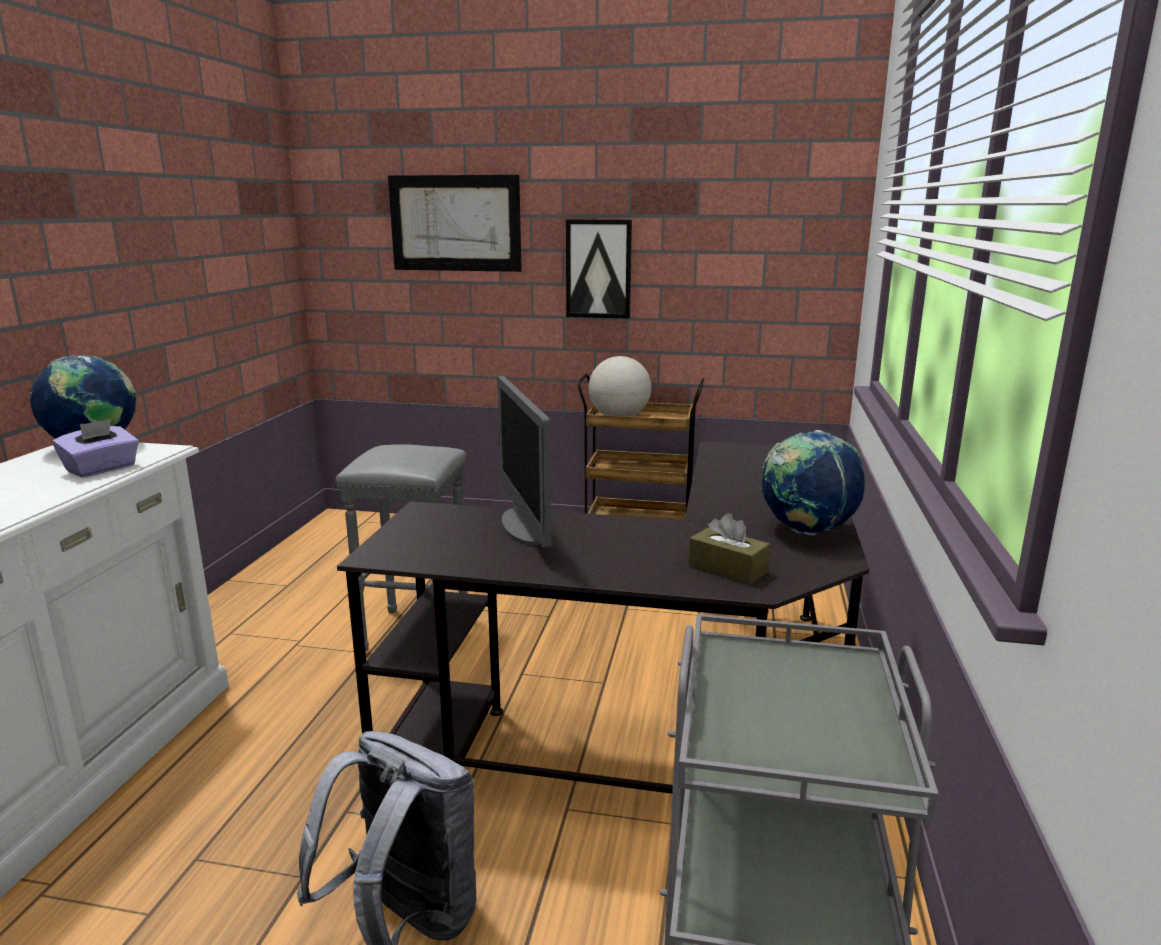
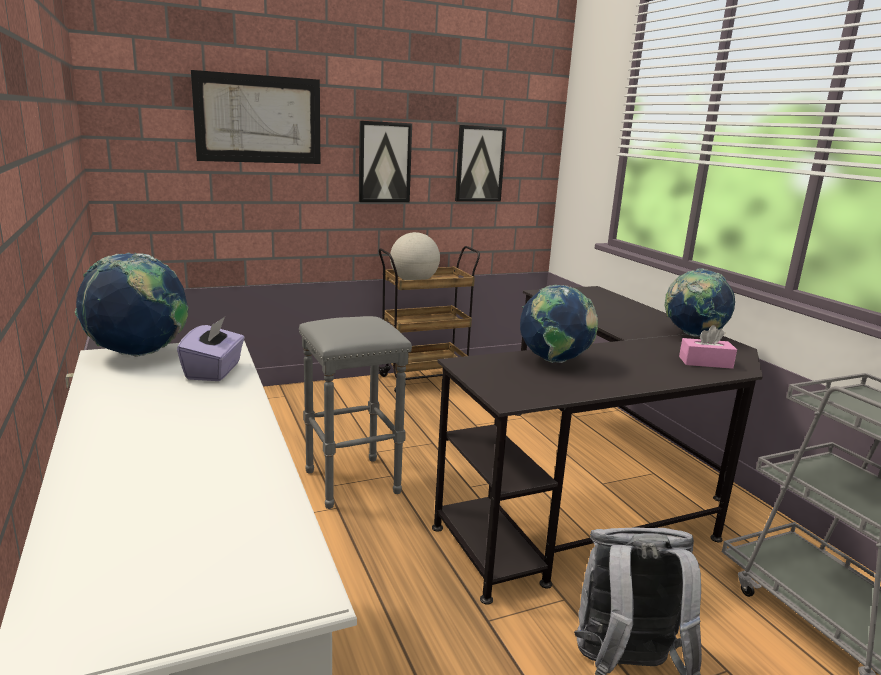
camera: 35 degrees left, 0 degrees up
monitor [497,376,551,548] -> globe [520,285,598,363]
brown tissue box [689,513,770,584] -> pink tissue box [679,325,737,369]
none -> picture [455,125,507,202]

